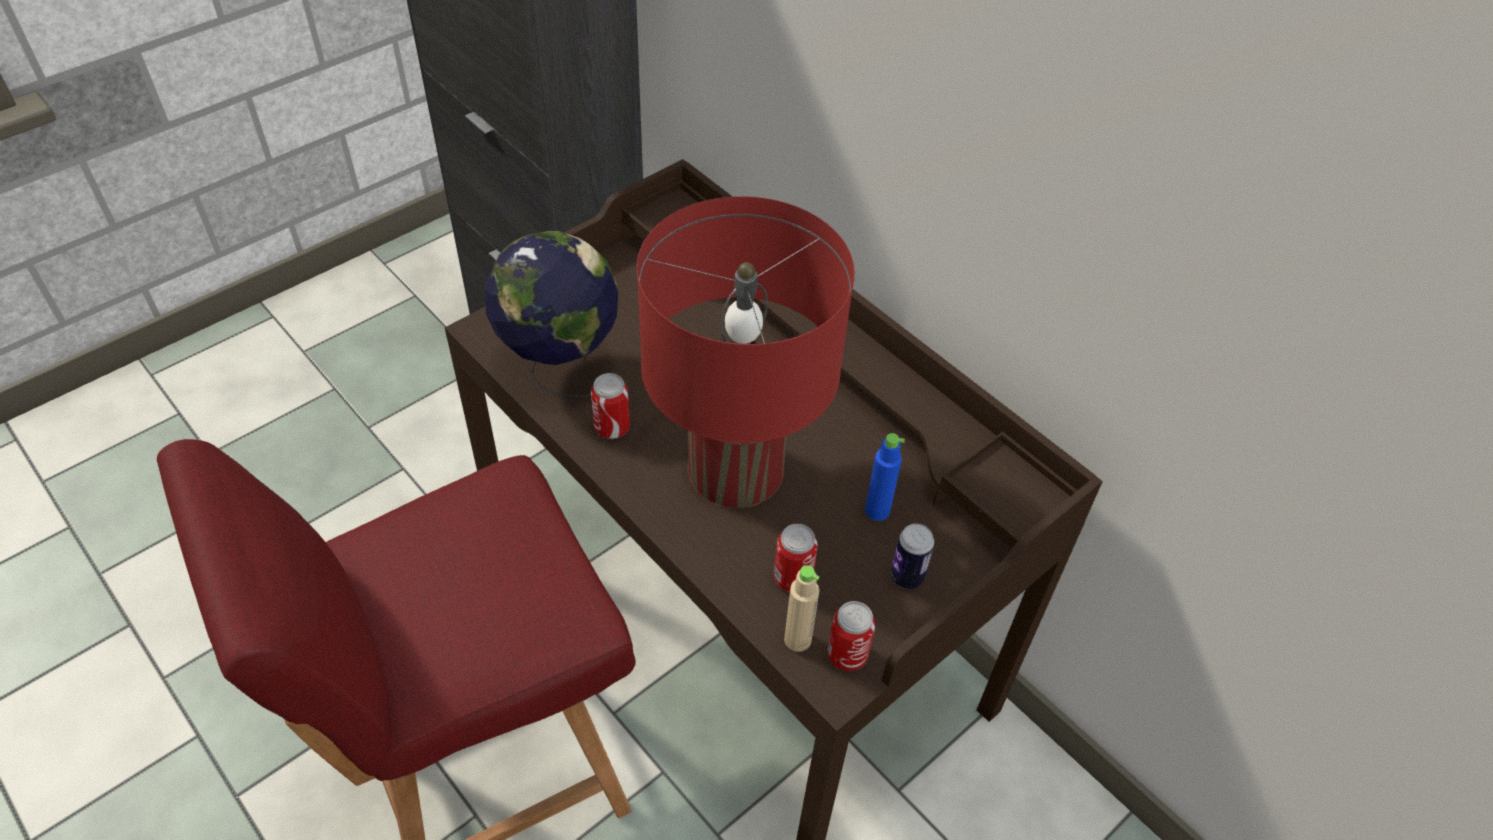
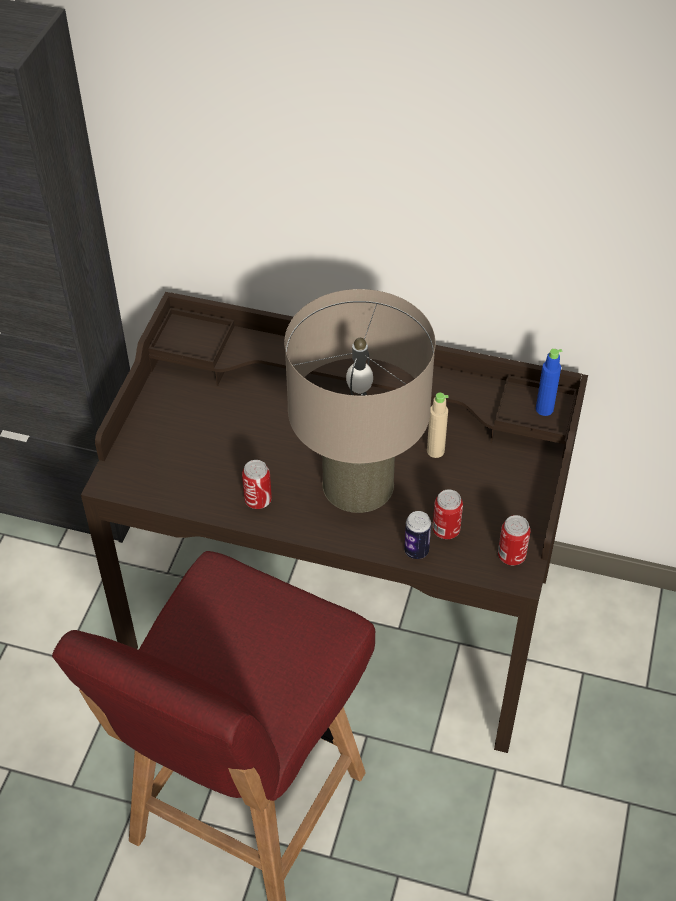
camera: 30 degrees left, 0 degrees up
globe [485,231,618,397] -> none
red table lamp [637,196,855,508] -> beige table lamp [284,289,435,513]
beige bottle [784,565,819,652] -> beige bottle moved to [427,393,449,458]
blue bottle [865,433,905,521] -> blue bottle moved to [536,349,562,416]
can [891,524,935,589] -> can moved to [404,511,431,559]

